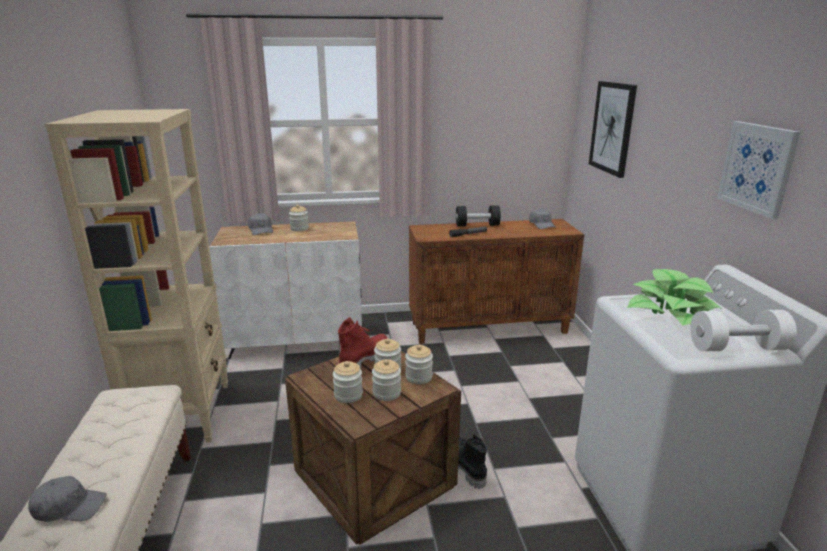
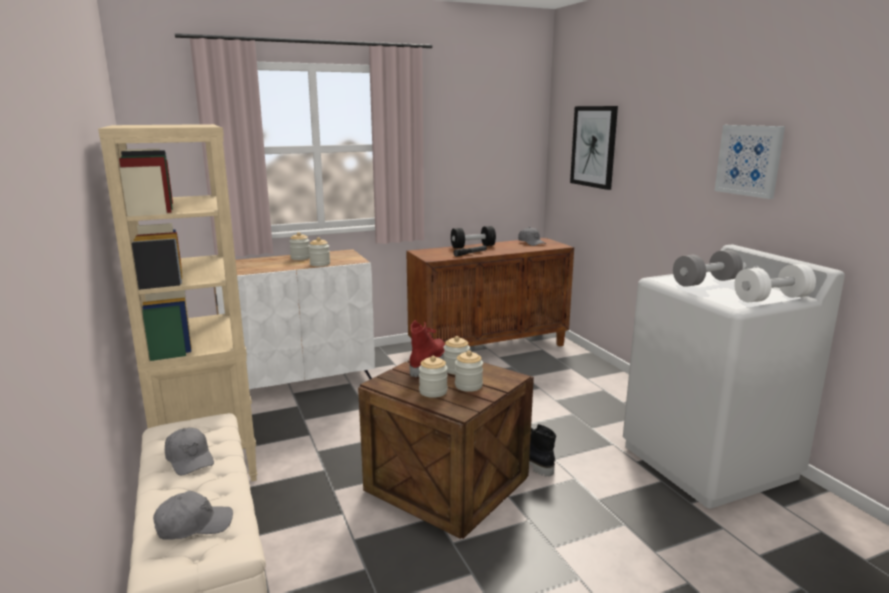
camera: 15 degrees left, 5 degrees down
grey cap [248,213,273,235] -> grey cap moved to [165,428,214,475]
jar [405,345,433,384] -> jar moved to [309,237,330,266]
potted plant [627,269,720,325] -> grey dumbbell [673,250,743,287]

